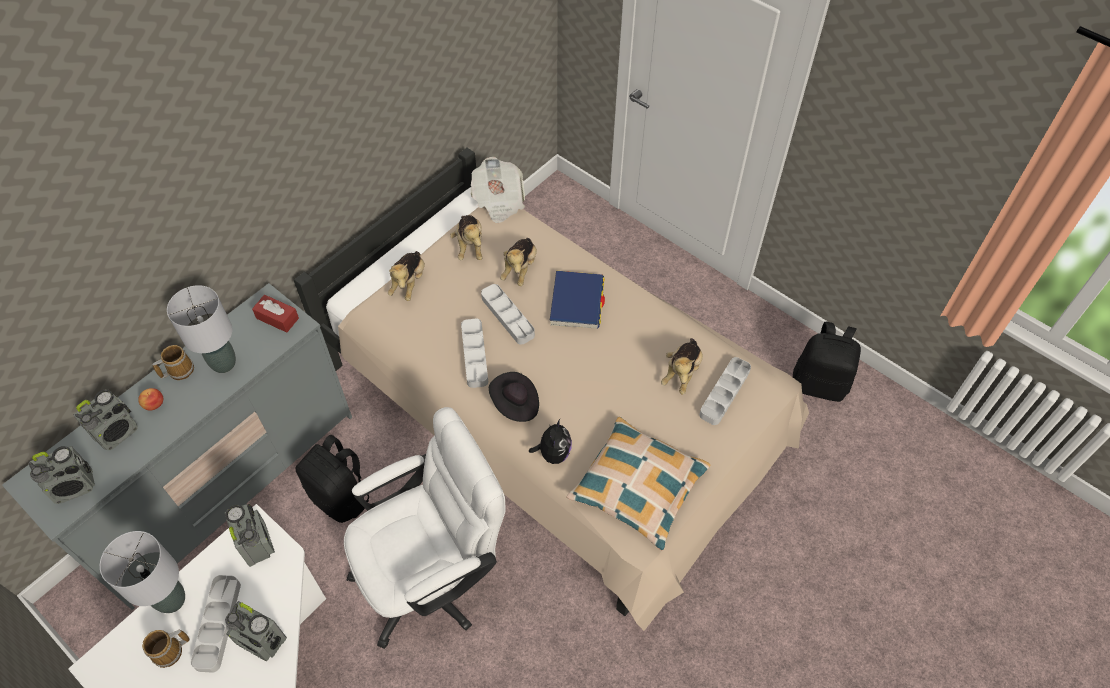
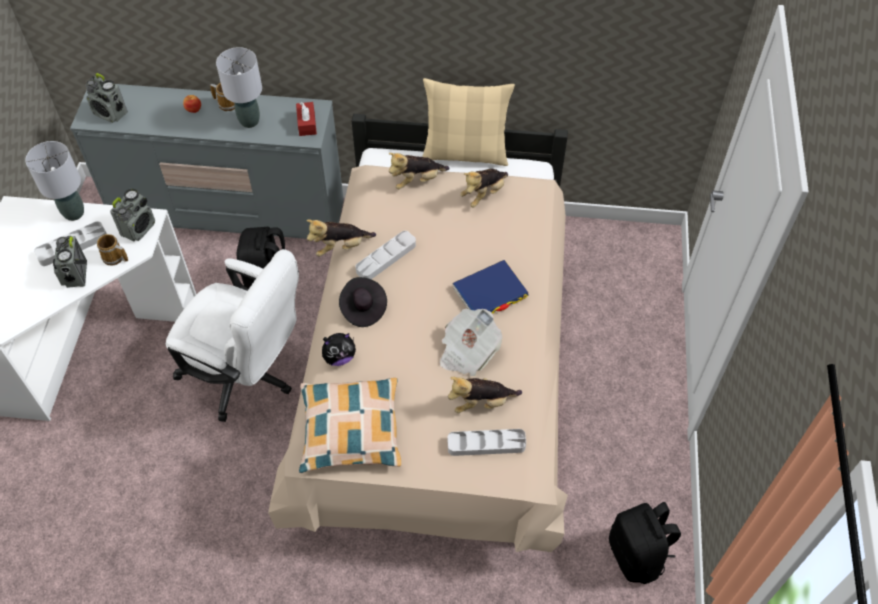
camera: 55 degrees right, 0 degrees up
radio [73,389,138,450] -> none
mug [142,630,190,668] -> mug moved to [97,234,128,266]
newspaper [470,157,525,223] -> newspaper moved to [440,309,502,376]
grey tray [481,284,535,345] -> none
plush toy [500,238,537,286] -> plush toy moved to [306,219,376,256]
none -> beige pillow [422,78,515,166]

